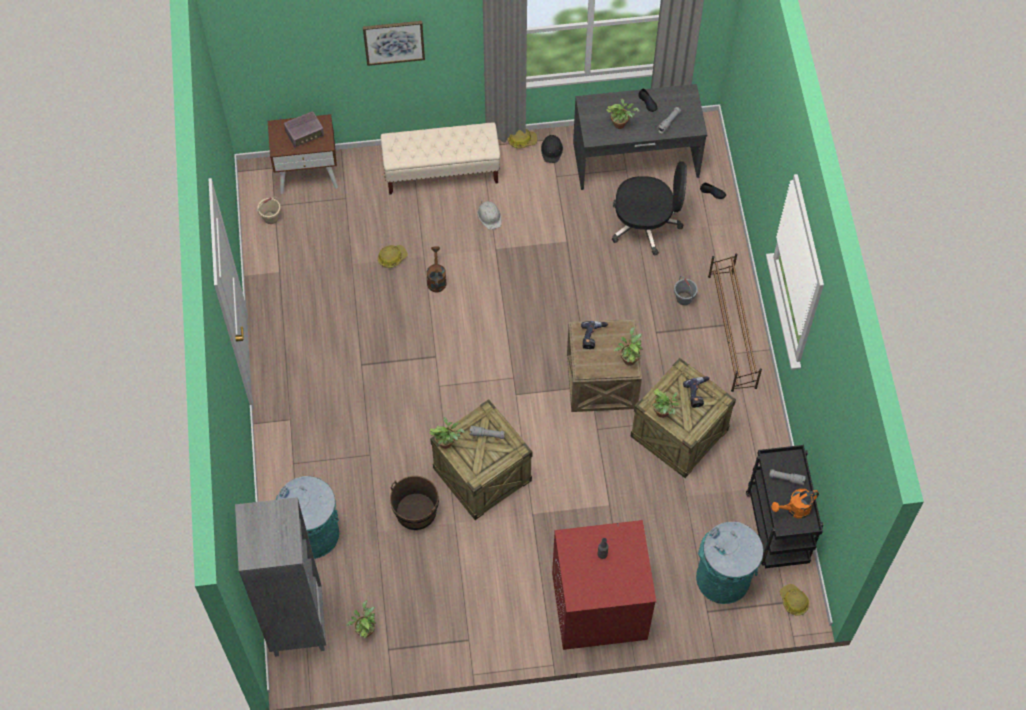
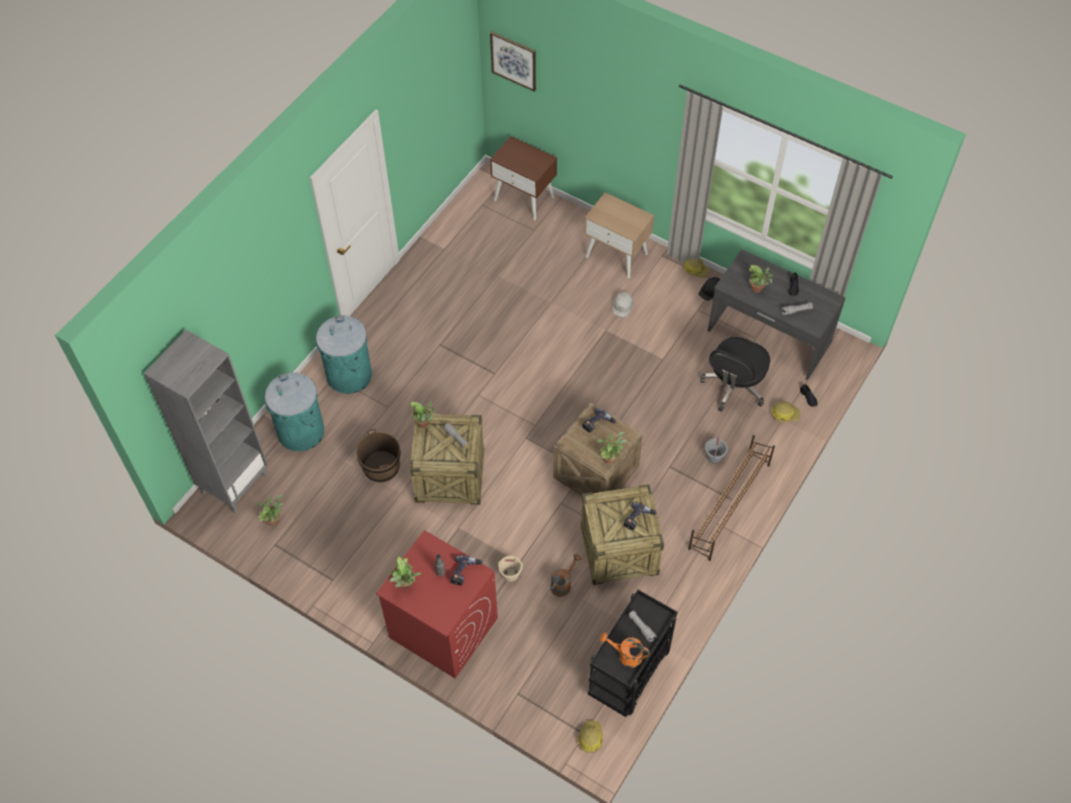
camera: 40 degrees right, 5 degrees down
beige bucket [257,197,281,224] -> beige bucket moved to [497,556,523,582]
radio [284,111,324,148] -> none
picture [363,21,425,66] -> picture moved to [490,31,536,92]
hard hat [378,245,408,268] -> hard hat moved to [771,401,800,422]
beige bench [381,122,500,195] -> beige nightstand [584,192,654,278]
brown watering can [427,246,446,292] -> brown watering can moved to [551,554,581,597]
black office chair [612,161,687,256] -> black office chair turned 75 degrees clockwise [700,337,770,412]
potted plant [653,389,679,418] -> potted plant moved to [389,556,422,589]
turquoise trash can [696,522,764,604] -> turquoise trash can moved to [316,315,372,394]
none -> power drill [450,555,483,585]

